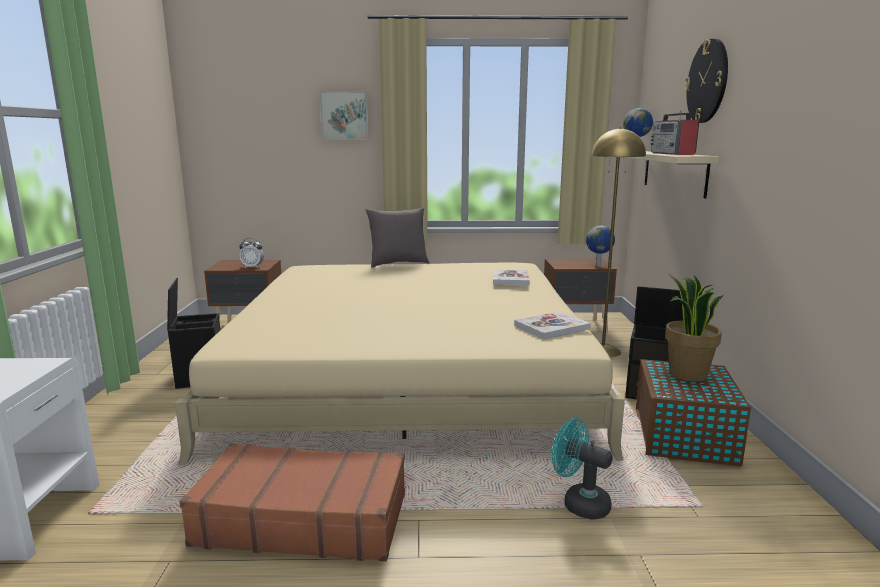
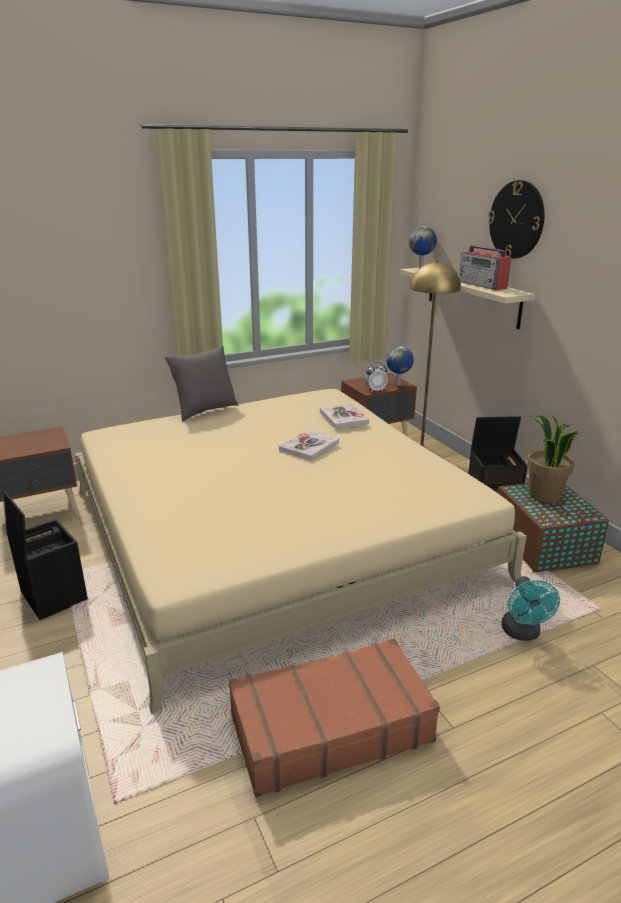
camera: 25 degrees left, 10 degrees up
alarm clock [239,238,264,268] -> alarm clock moved to [365,362,388,392]
picture [319,91,369,140] -> none
book [514,311,591,339] -> book moved to [279,430,339,461]
turquoise fan [552,418,613,520] -> turquoise fan turned 105 degrees counterclockwise [502,576,560,641]

